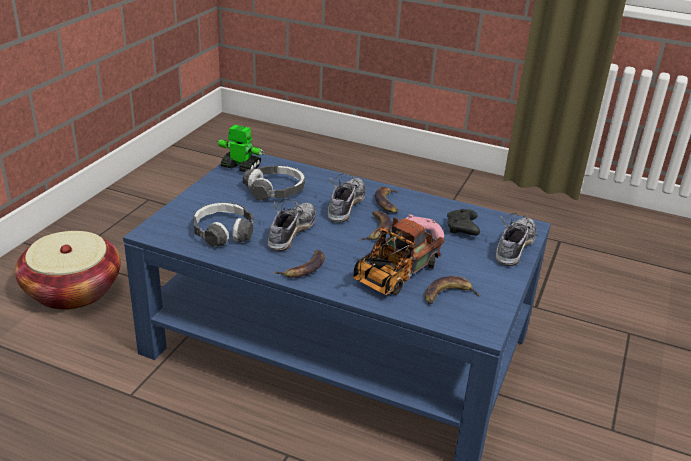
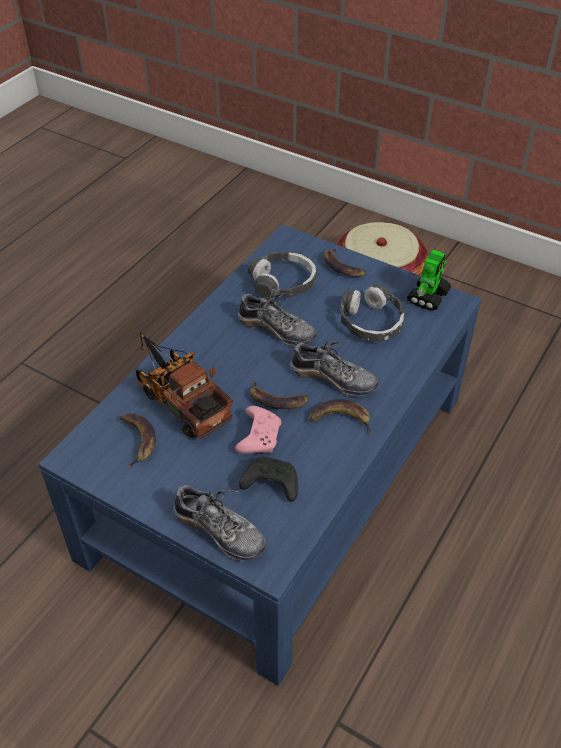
camera: 100 degrees right, 15 degrees up
banana [273,250,325,278] -> banana moved to [324,247,366,277]

